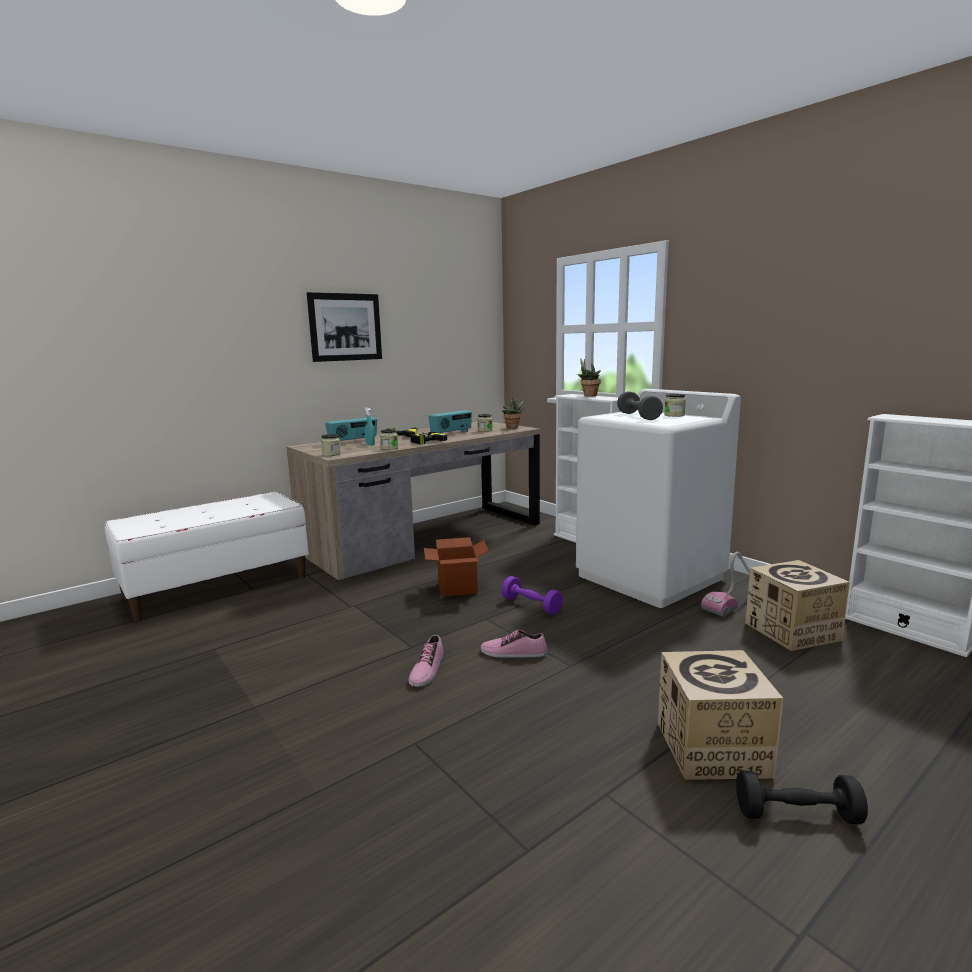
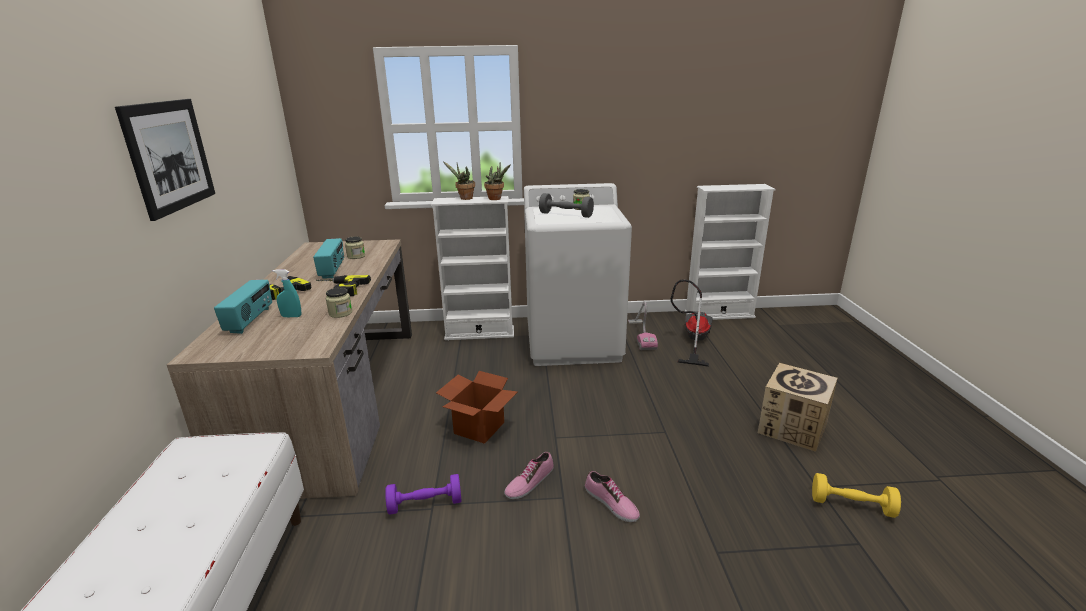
camera: 55 degrees left, 10 degrees up
jar [321,434,341,456] -> none
shoe [481,630,548,658] -> shoe moved to [504,452,554,499]
potted plant [502,395,525,429] -> potted plant moved to [484,162,511,200]
purple dumbbell [502,576,563,615] -> purple dumbbell moved to [385,474,462,515]
black dumbbell [736,770,868,824] -> none
cardboard box [745,560,850,651] -> vacuum cleaner [670,280,713,367]
none -> yellow dumbbell [812,473,901,518]

